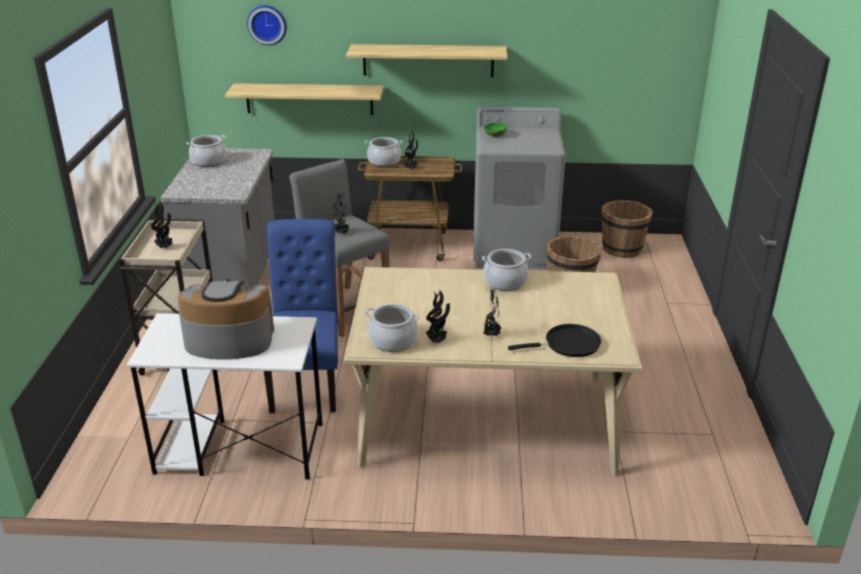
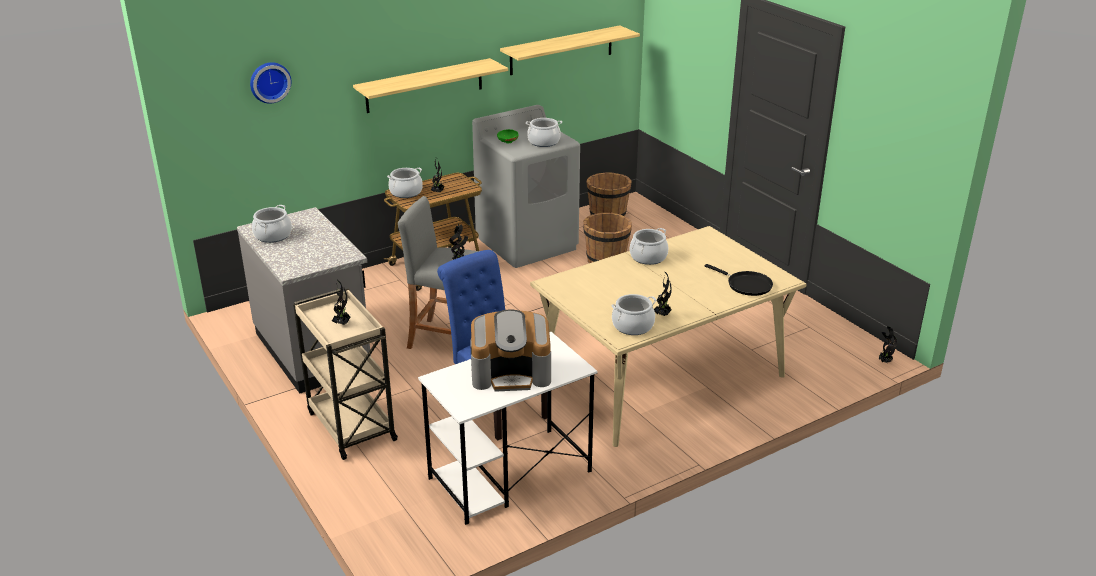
camera: 35 degrees left, 0 degrees up
coffee machine [178,280,274,359] -> coffee machine turned 150 degrees counterclockwise [470,309,551,392]
shelf [225,83,384,115] -> shelf moved to [500,25,640,75]
potted plant [483,288,502,336] -> potted plant moved to [878,326,897,363]
black frying pan [508,324,601,357] -> black frying pan turned 90 degrees clockwise [705,264,773,296]
none -> cooking pot [526,118,562,147]

